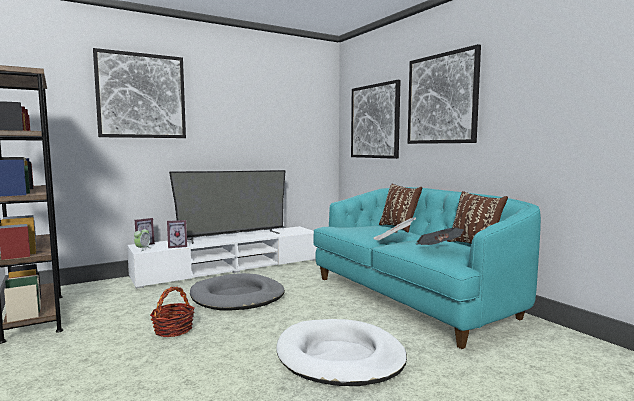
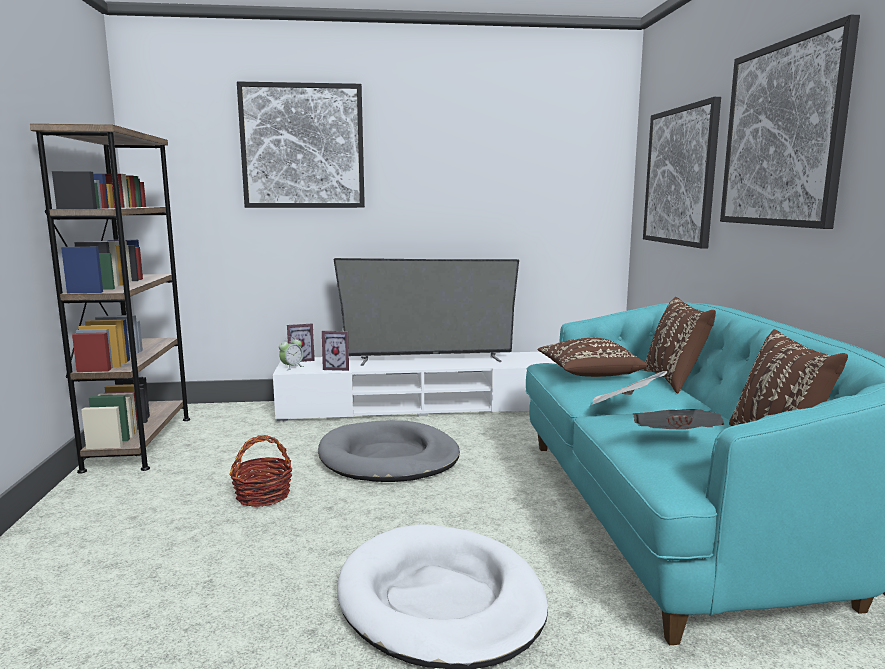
camera: 25 degrees right, 5 degrees up
none -> brown pillow [538,338,647,377]

